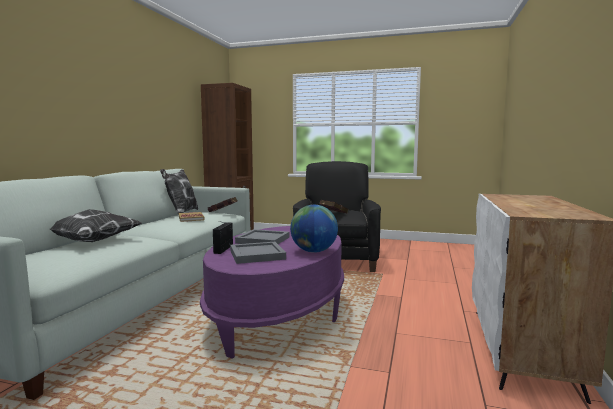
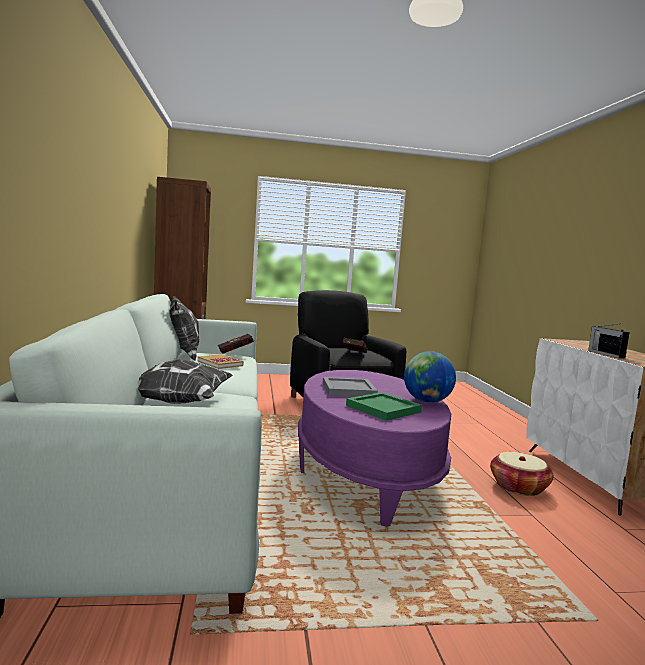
camera: 25 degrees left, 0 degrees up
radio [213,221,233,254] -> radio moved to [588,323,630,358]
grey tray [230,242,286,264] -> green tray [346,392,422,421]
none -> basket [490,452,553,496]

